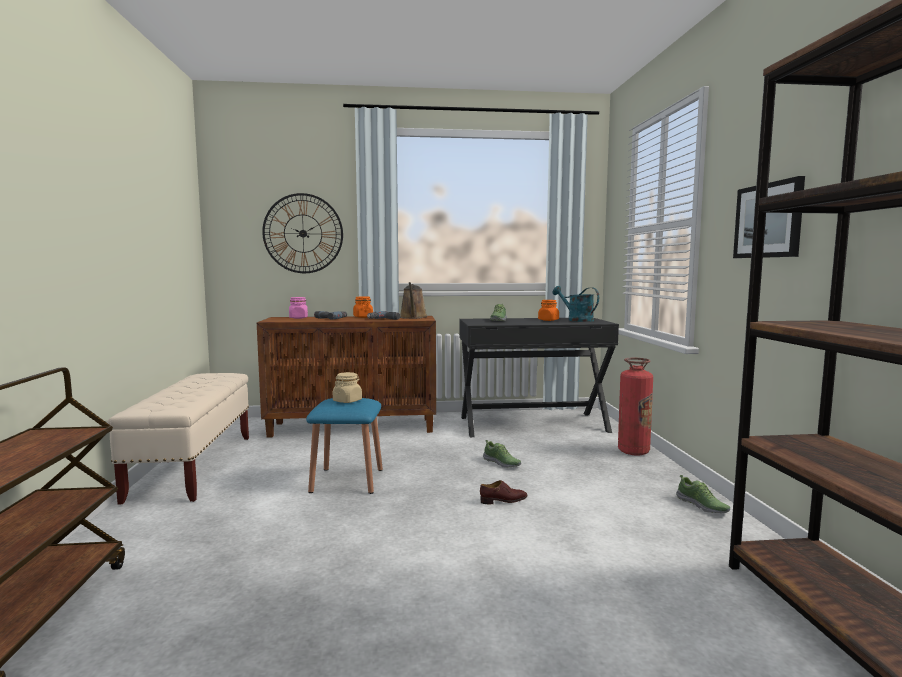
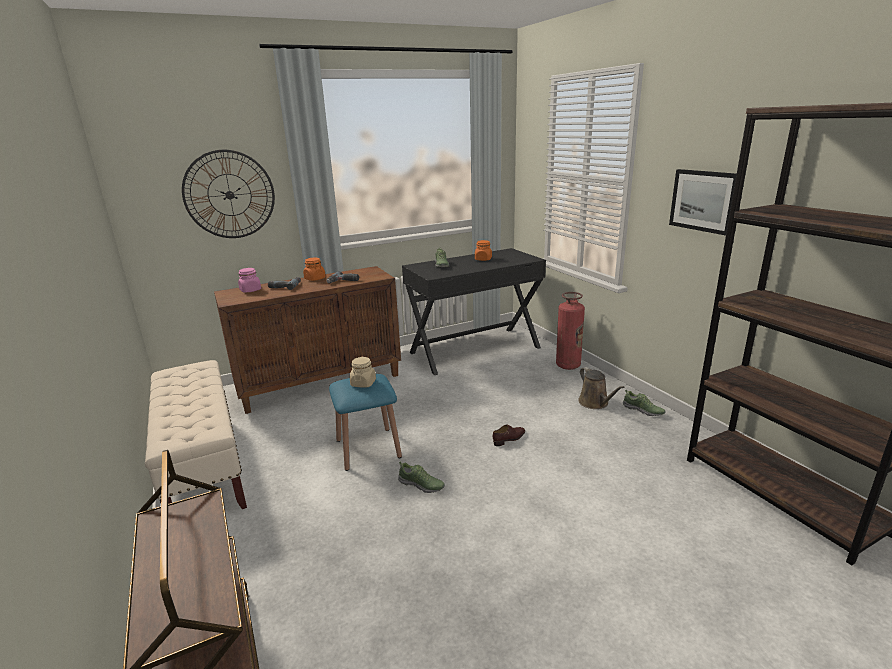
camera: 20 degrees left, 15 degrees up
brown watering can [400,282,428,319] -> brown watering can moved to [578,367,625,409]
shoe [483,440,521,467] -> shoe moved to [398,461,445,493]
turquoise watering can [553,286,599,322] -> none

